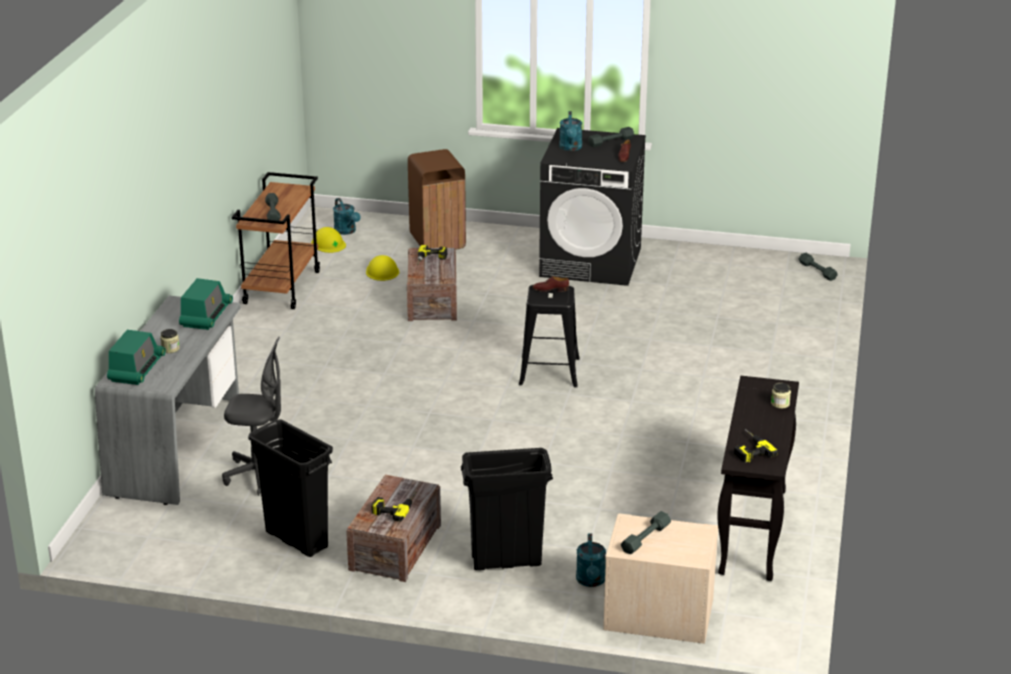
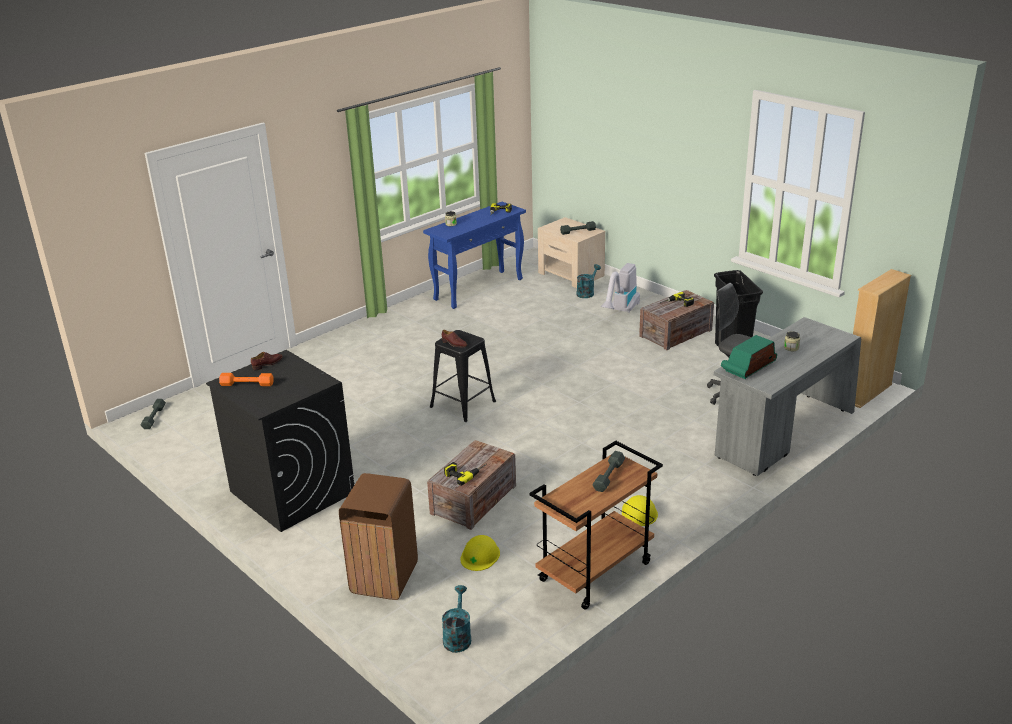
camera: 145 degrees left, 0 degrees up
radio [107,330,166,385] -> none
yellow hard hat [311,227,346,253] -> yellow hard hat moved to [622,495,658,526]
black trash can [461,448,553,570] -> vacuum cleaner [601,263,640,313]
turquoise watering can [559,111,582,151] -> none
grey dumbbell [588,127,634,147] -> orange dumbbell [219,373,273,386]
black console table [717,376,799,581] -> blue console table [423,202,526,309]
none -> beige bookcase [853,269,911,408]

